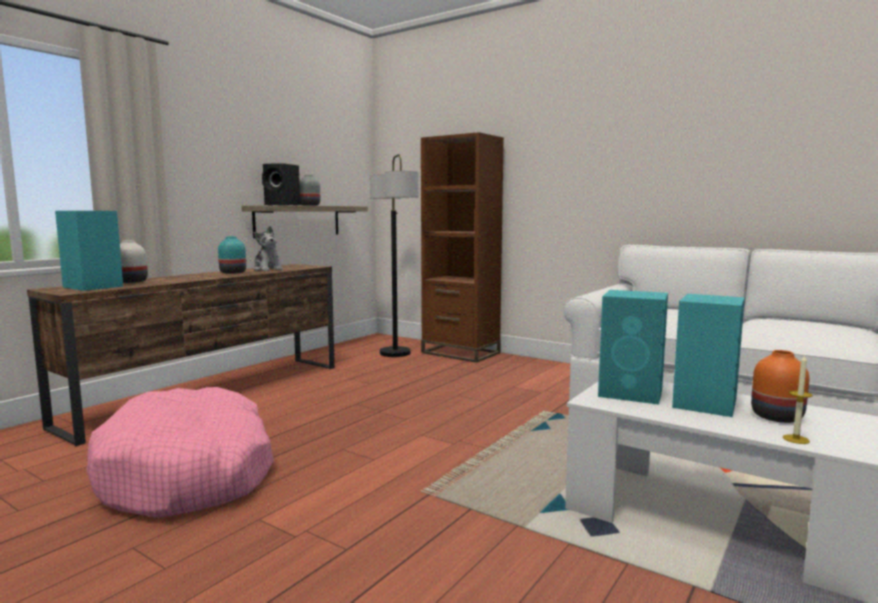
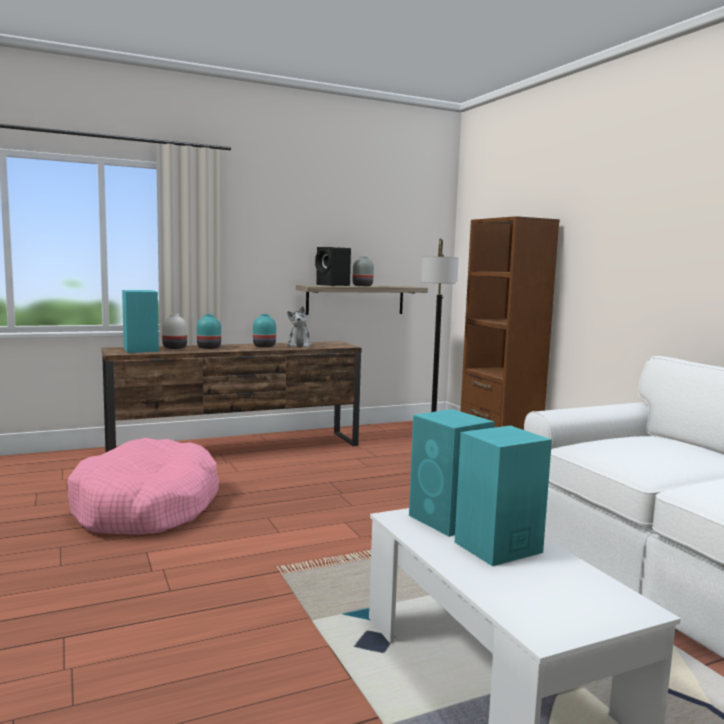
camera: 30 degrees right, 0 degrees up
orange vase [751,350,809,423] -> none
candle [783,354,812,444] -> none
none -> turquoise vase [197,314,221,349]

